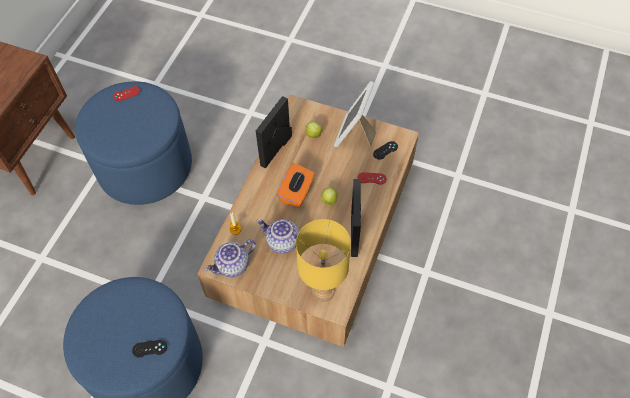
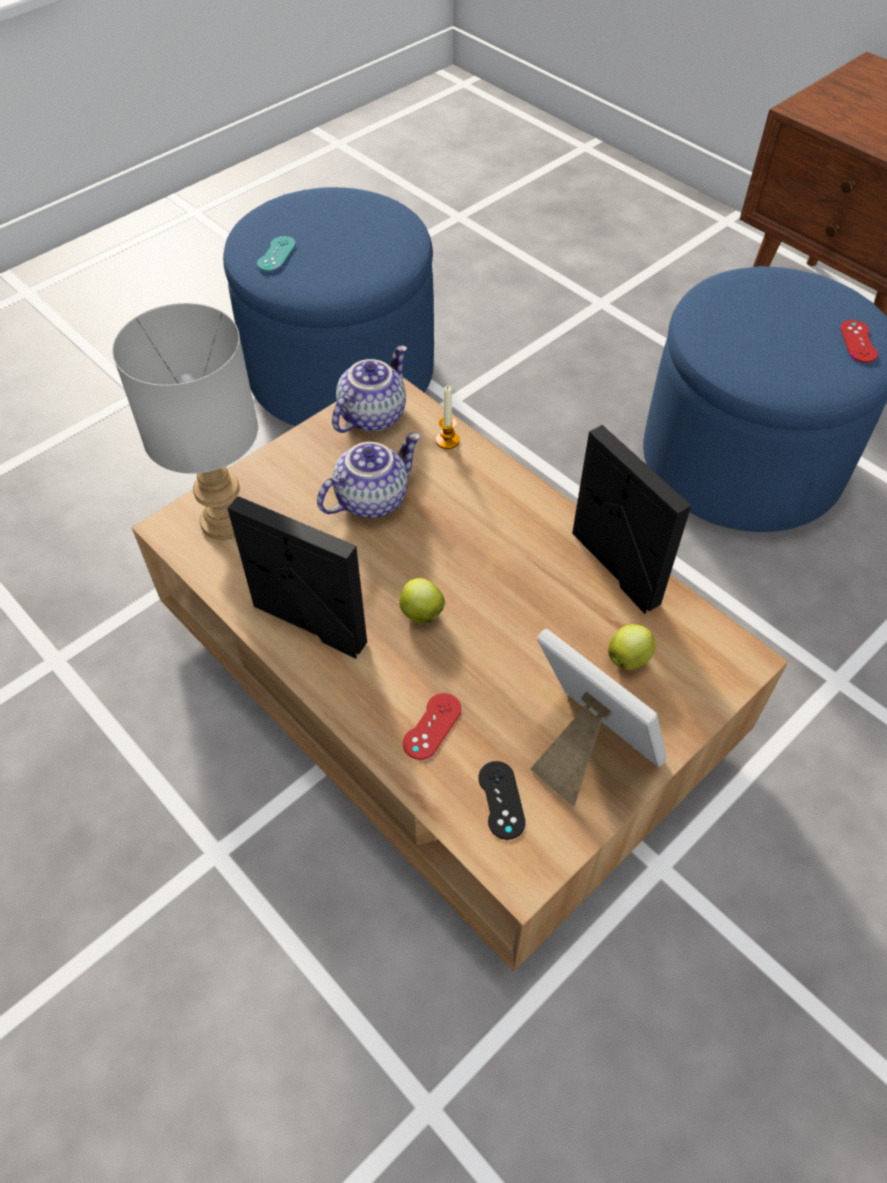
camera: 115 degrees right, 5 degrees down
black game controller [132,340,167,358] -> turquoise game controller [257,236,296,272]
teapot [205,240,256,277] -> teapot turned 45 degrees clockwise [332,345,407,433]
orange tissue box [277,162,315,208] -> none
yellow table lamp [296,219,351,302] -> grey table lamp [112,303,258,540]

